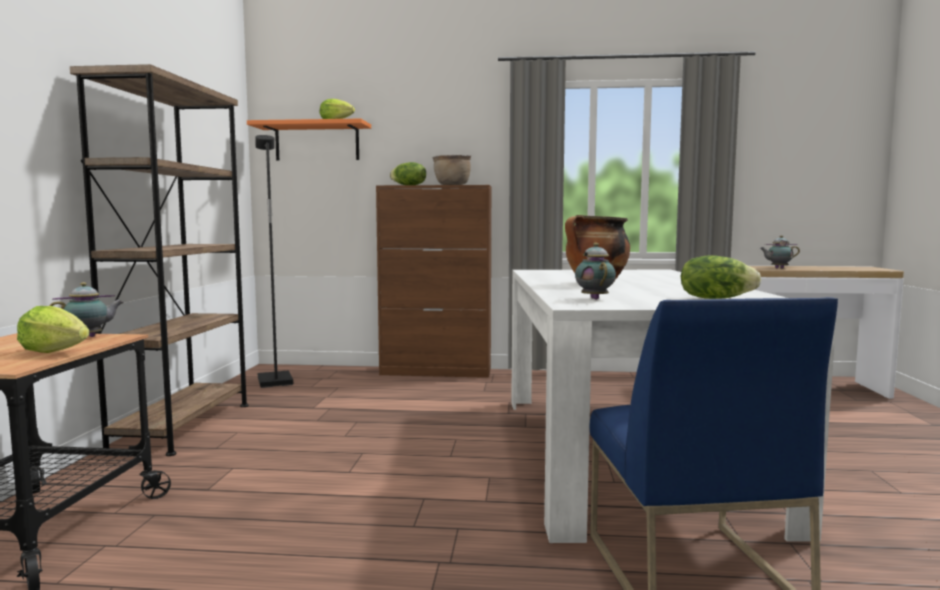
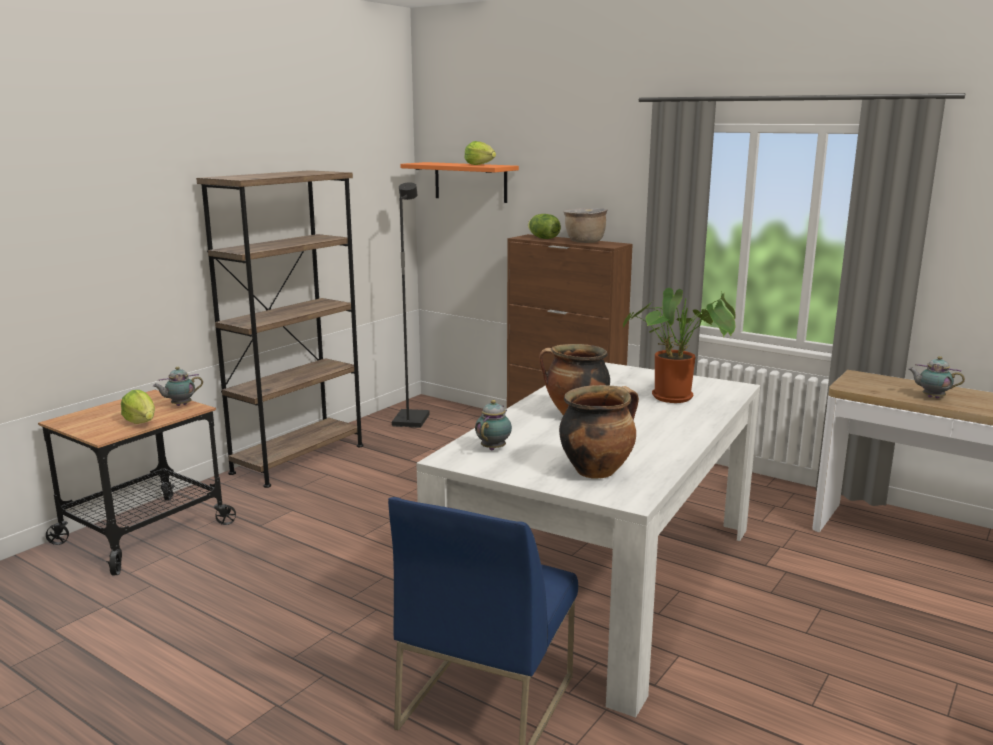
camera: 30 degrees right, 10 degrees up
teapot [49,282,124,337] -> teapot turned 150 degrees clockwise [153,367,203,406]
lettuce [681,255,761,299] -> cooking pot [559,385,639,479]
none -> potted plant [623,288,736,403]

